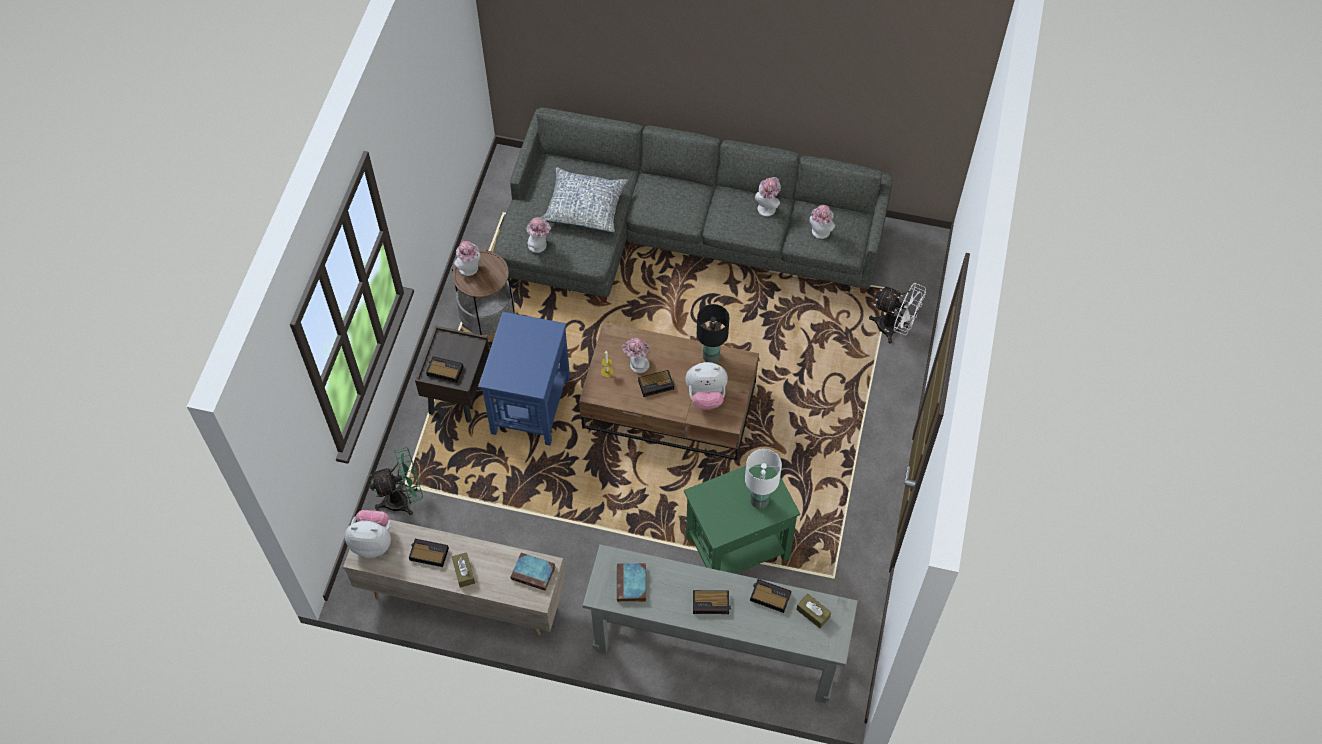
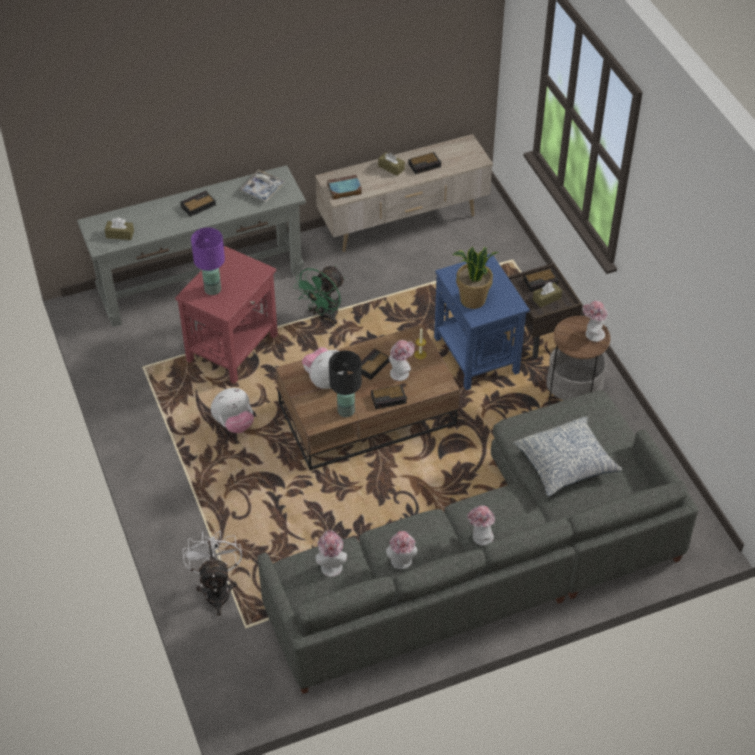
camera: 145 degrees right, 10 degrees down
plush toy [345,510,391,558] -> plush toy moved to [211,388,254,433]
green fan [369,447,423,515] -> green fan moved to [294,265,345,324]
hat [526,217,551,253] -> hat moved to [467,505,495,546]
book [617,563,646,602] -> tray [239,170,285,202]
green side table [684,464,800,574] -> red side table [175,246,278,384]
white table lamp [745,449,782,509] -> purple table lamp [191,227,225,295]
alarm clock [750,579,791,613] -> alarm clock moved to [371,385,407,409]
white fan [869,282,926,343] -> white fan turned 90 degrees clockwise [183,531,242,616]
none -> potted plant [453,246,499,309]
none -> brown tissue box [533,282,562,308]

